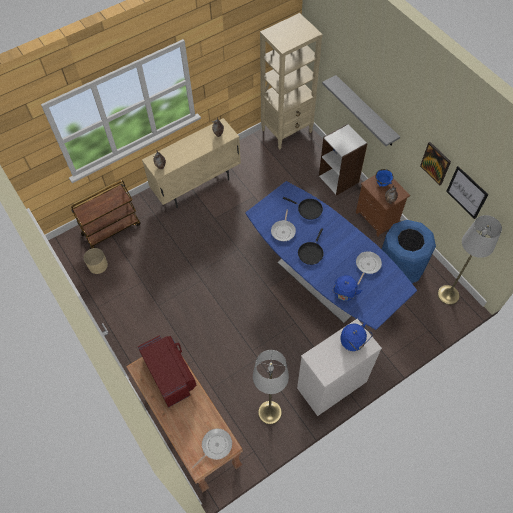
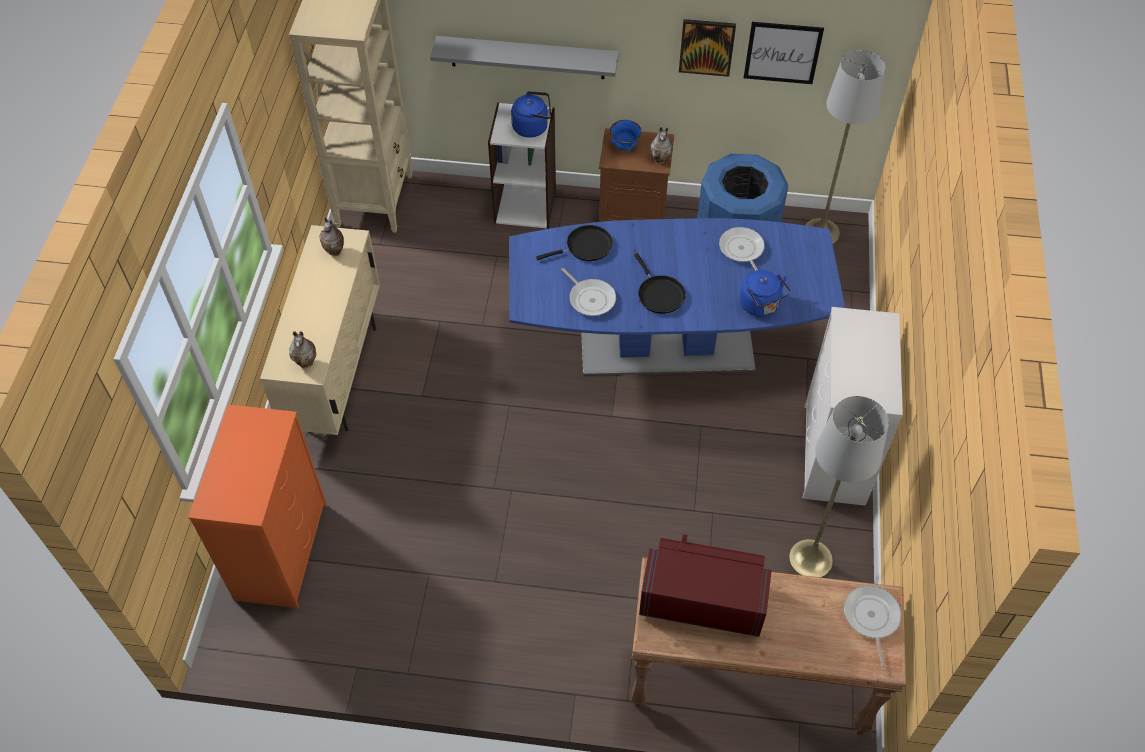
camera: 50 degrees left, 5 degrees down
brown cart [71,180,140,249] -> orange dresser [188,404,327,608]
beige planter [84,248,108,274] -> none
blue kettle [340,323,373,351] -> blue kettle moved to [511,91,551,138]

